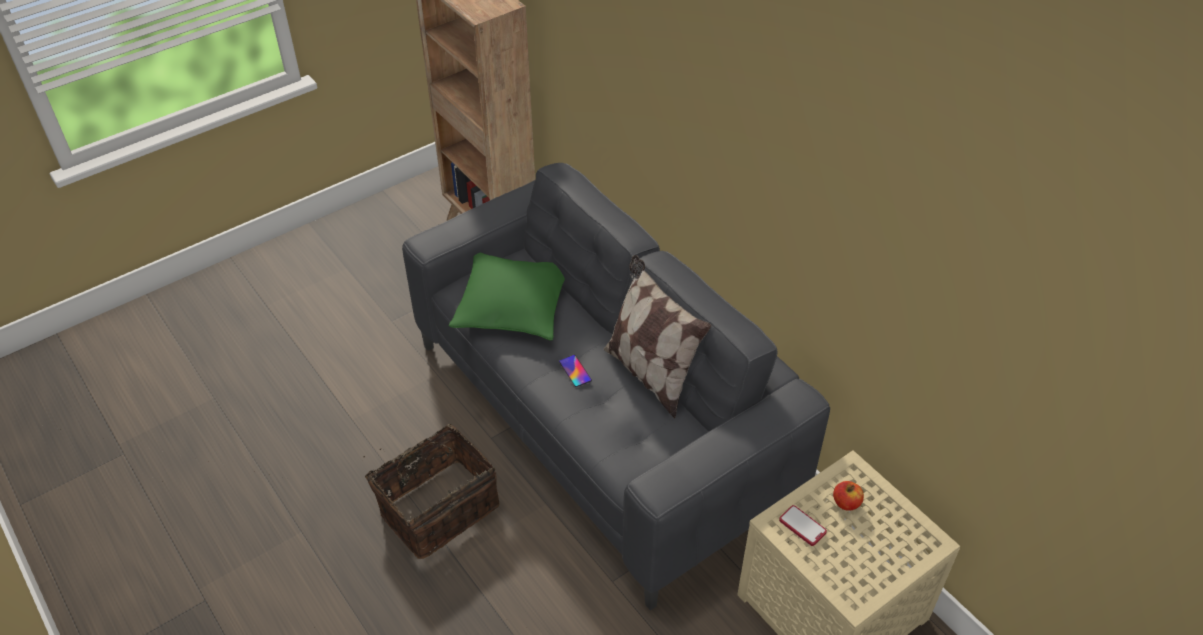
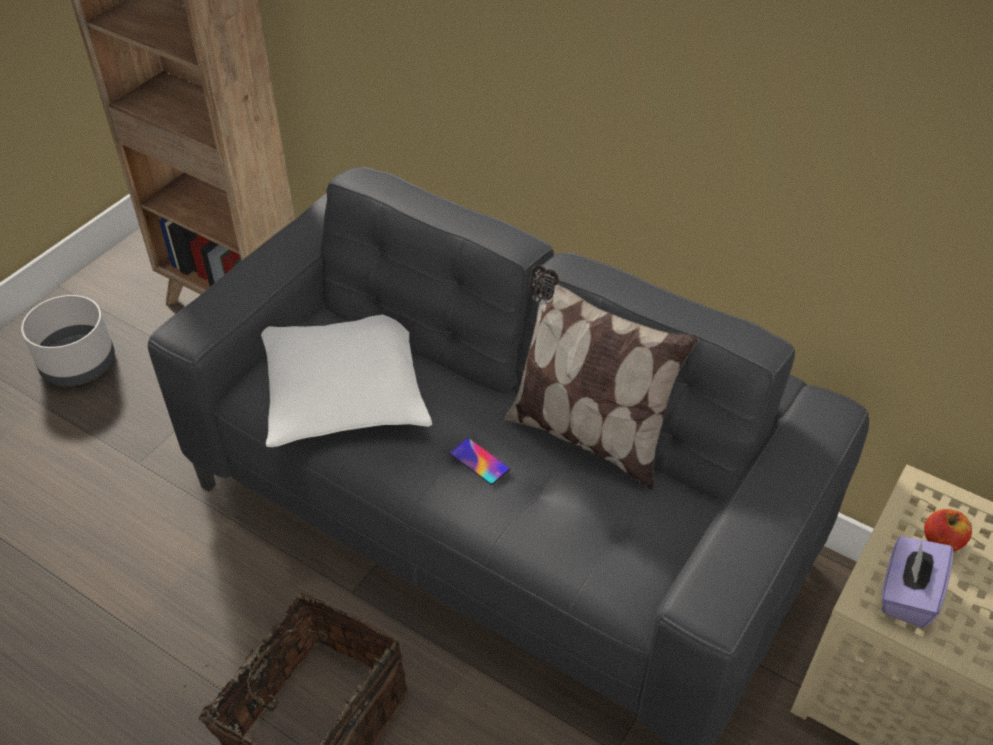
camera: 20 degrees left, 0 degrees up
green pillow [449,252,565,341] -> white pillow [261,315,432,447]
phone [779,505,827,546] -> purple tissue box [882,536,953,627]
none -> grey planter [21,295,115,386]

